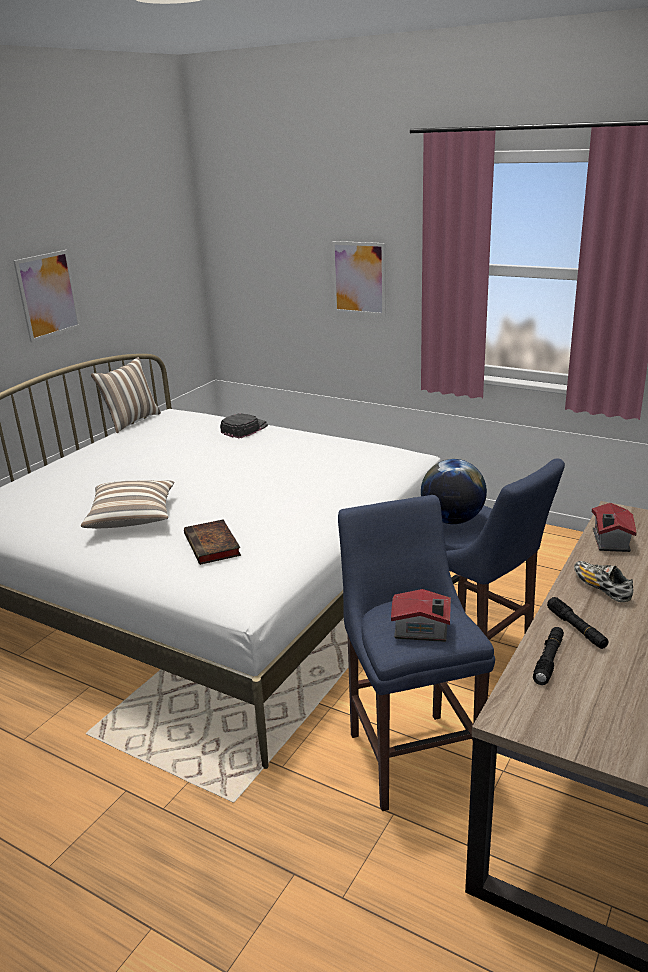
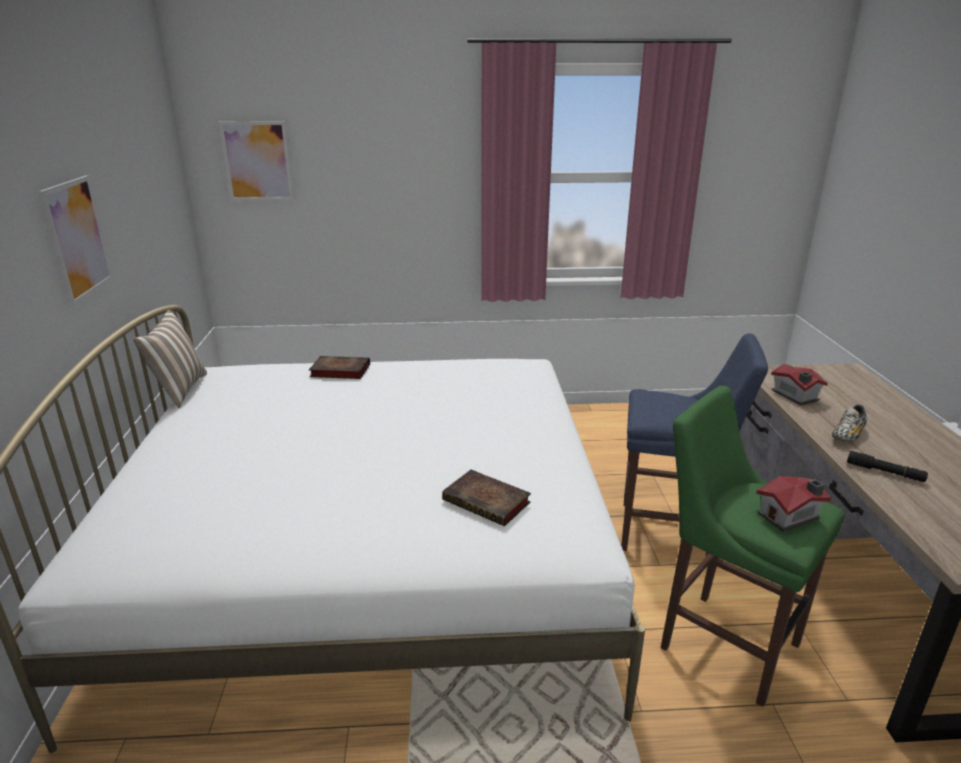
camera: 35 degrees left, 0 degrees up
pillow [81,480,175,529] -> none
black cap [220,413,268,438] -> book [309,356,370,379]
picture [331,241,386,316] -> picture moved to [219,121,294,201]
blue stool [338,495,495,811] -> green stool [661,386,845,707]
globe [421,459,487,524] -> none
black flashlight [533,627,564,685] -> none
shoe [574,561,633,602] -> shoe turned 75 degrees counterclockwise [832,405,867,441]

